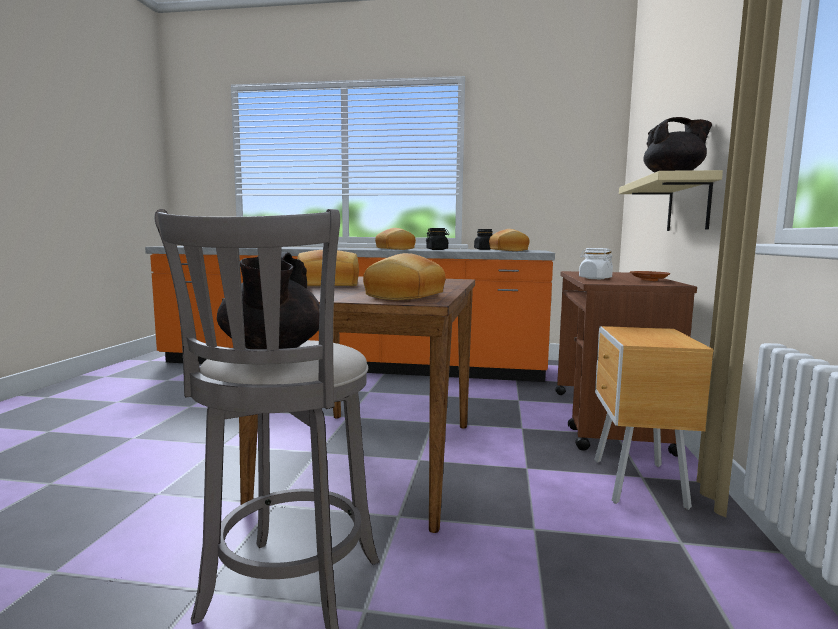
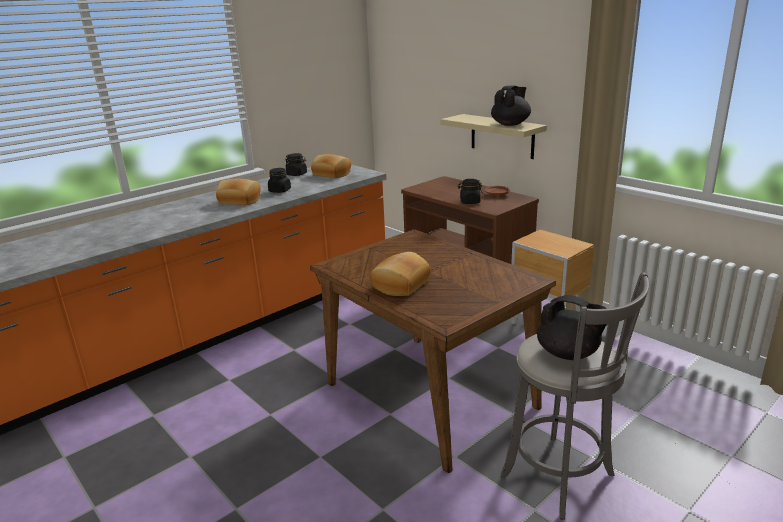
camera: 50 degrees left, 15 degrees up
bread [363,253,446,300] -> none
white jar [579,248,613,279] -> black jar [458,179,483,204]

